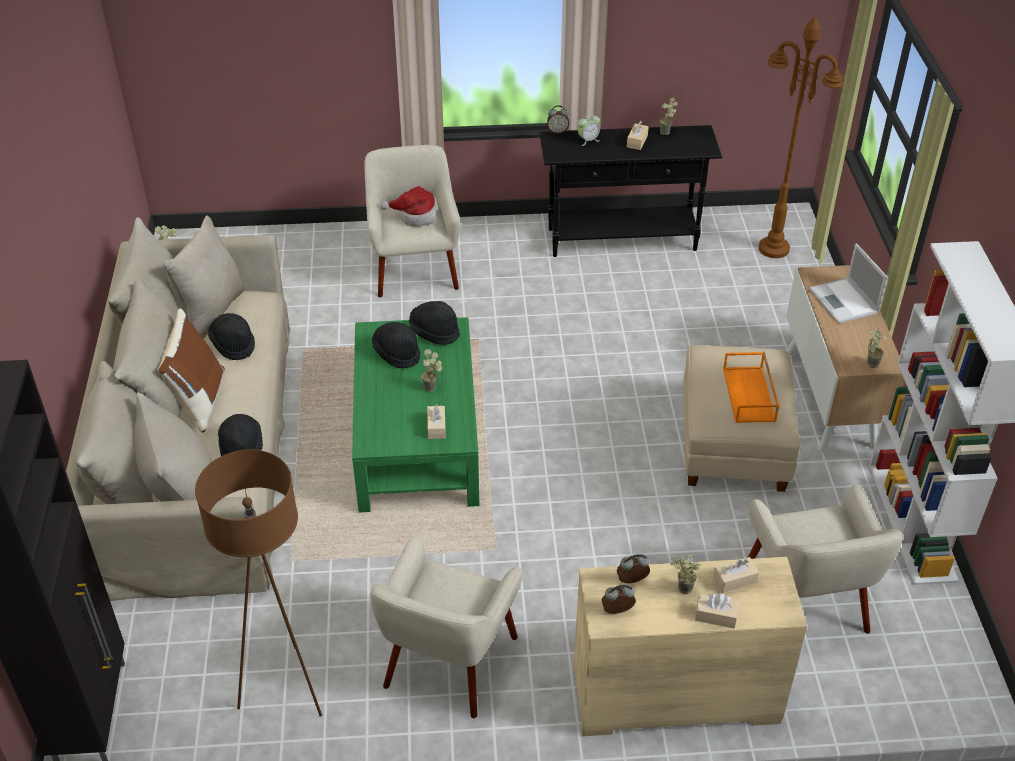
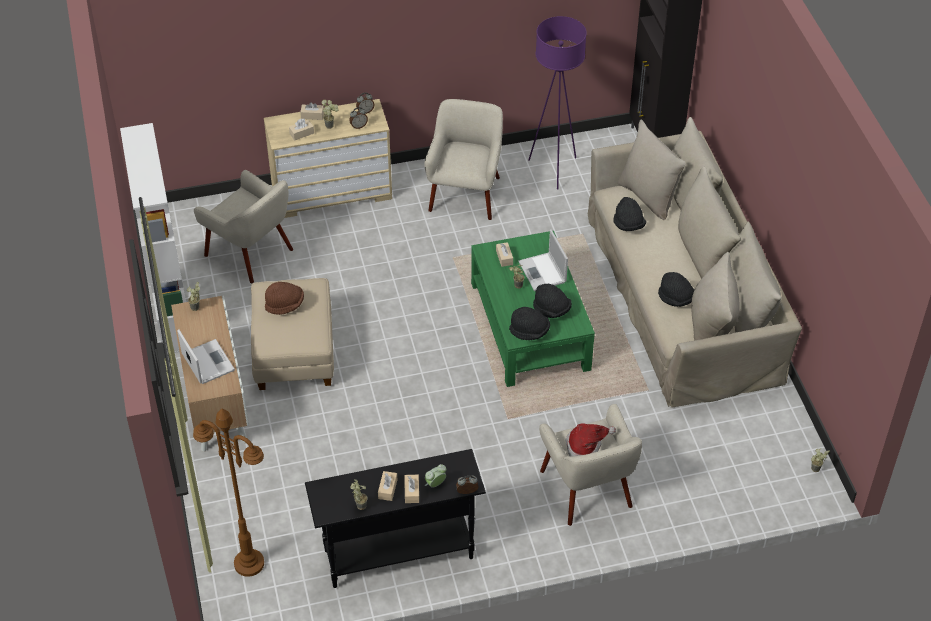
camera: 170 degrees right, 5 degrees up
brown pillow [157,309,225,433] -> none
brown floor lamp [195,450,322,717] -> purple floor lamp [528,16,587,189]
orange tray [723,352,779,423] -> brown hat [265,282,304,315]
beige armchair [748,484,903,634] -> beige armchair turned 150 degrees clockwise [194,170,293,283]
none -> beige tissue box [404,475,419,503]
none -> laptop [518,230,568,291]

